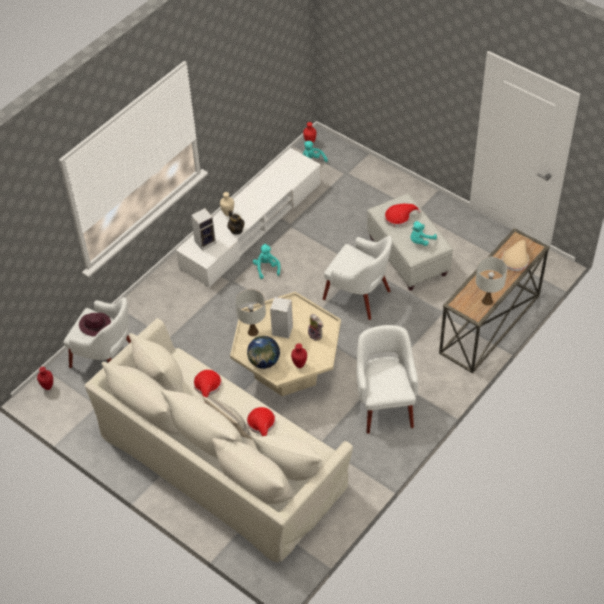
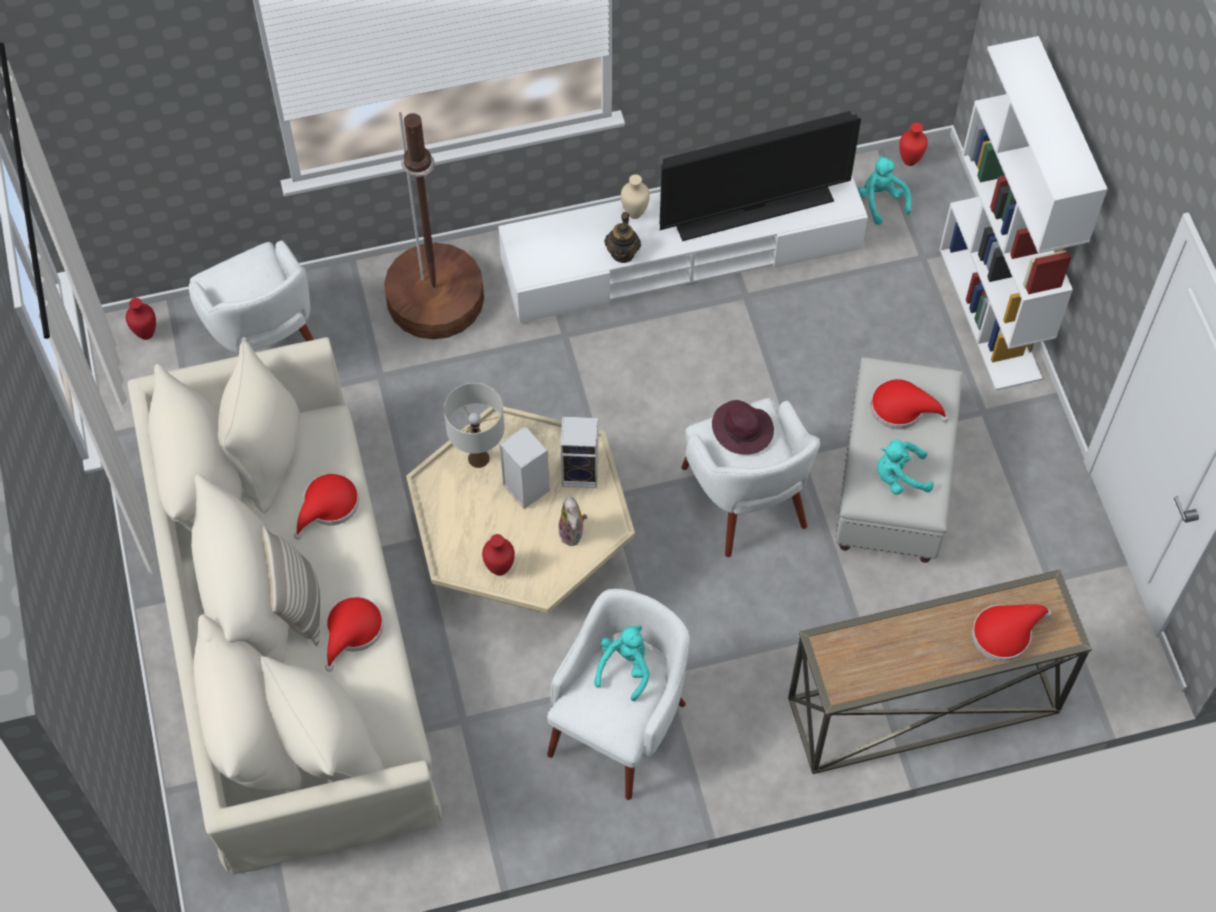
camera: 35 degrees right, 10 degrees up
purple hat [79,313,111,336] -> purple hat moved to [712,400,774,454]
speaker [191,208,216,251] -> speaker moved to [560,417,598,488]
globe [247,336,280,369] -> none
turquoise plush toy [253,244,280,279] -> turquoise plush toy moved to [594,625,650,701]
white table lamp [476,257,507,306] -> none
beige hat [502,240,529,271] -> red hat [972,604,1052,662]
none -> brown floor lamp [384,112,484,339]
none -> television [660,111,861,241]
none -> white bookcase [939,36,1108,390]

